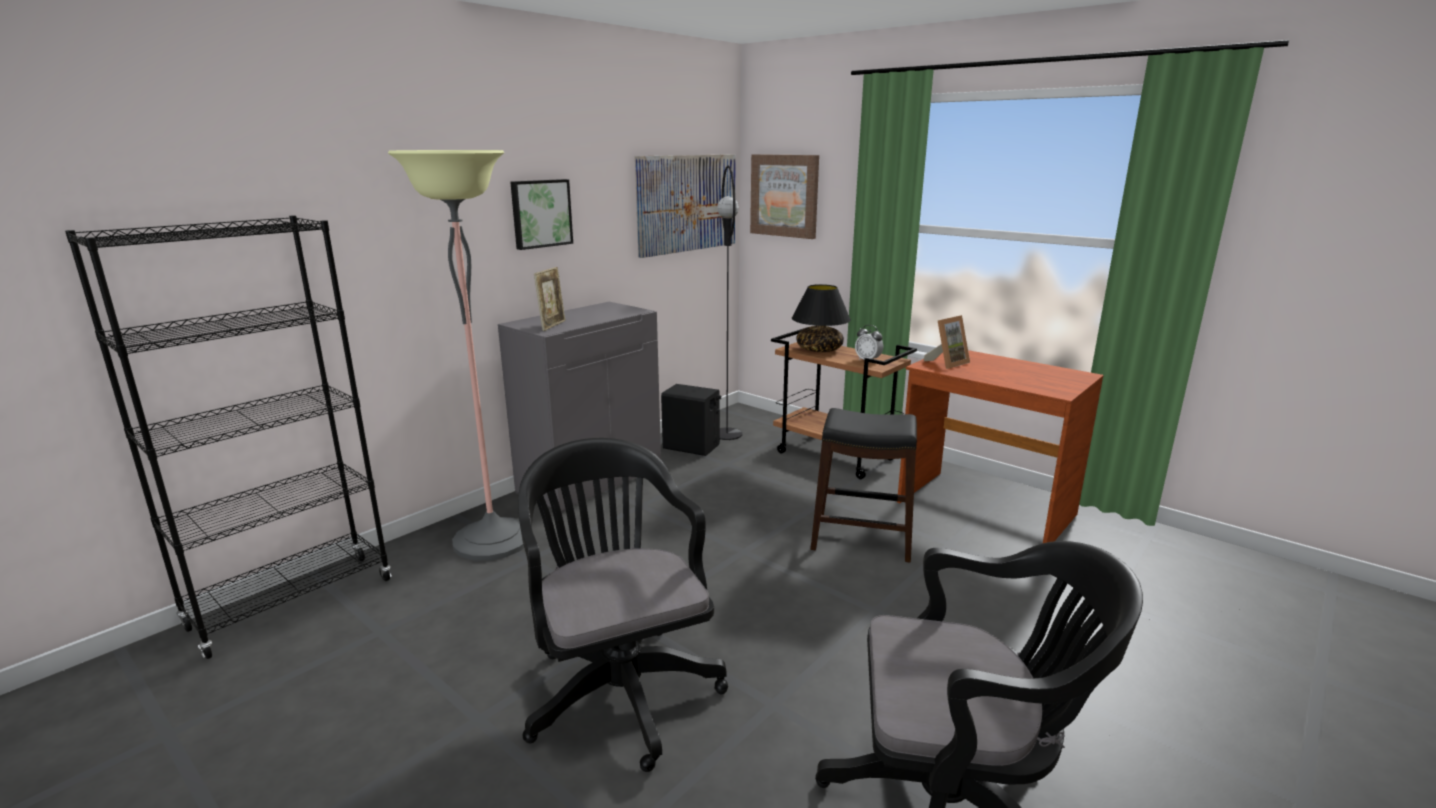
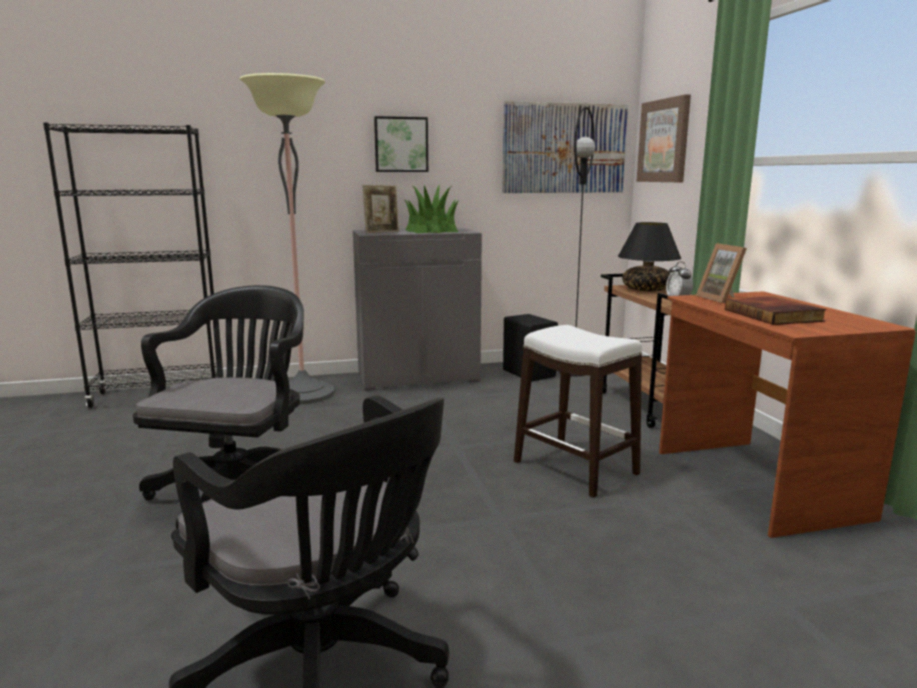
camera: 35 degrees right, 5 degrees down
black stool [811,408,917,563] -> white stool [514,325,642,498]
picture frame [924,315,970,369] -> picture frame turned 75 degrees clockwise [696,243,747,303]
none -> potted plant [404,185,459,233]
none -> book [725,296,826,325]

